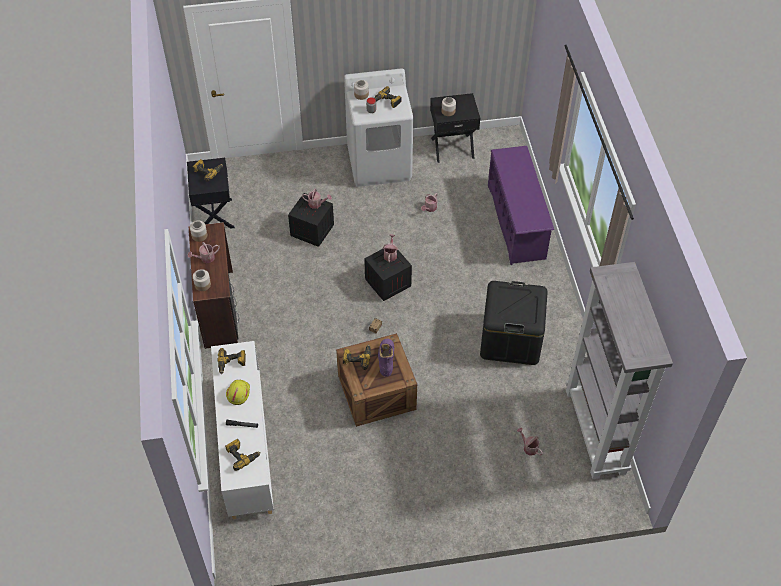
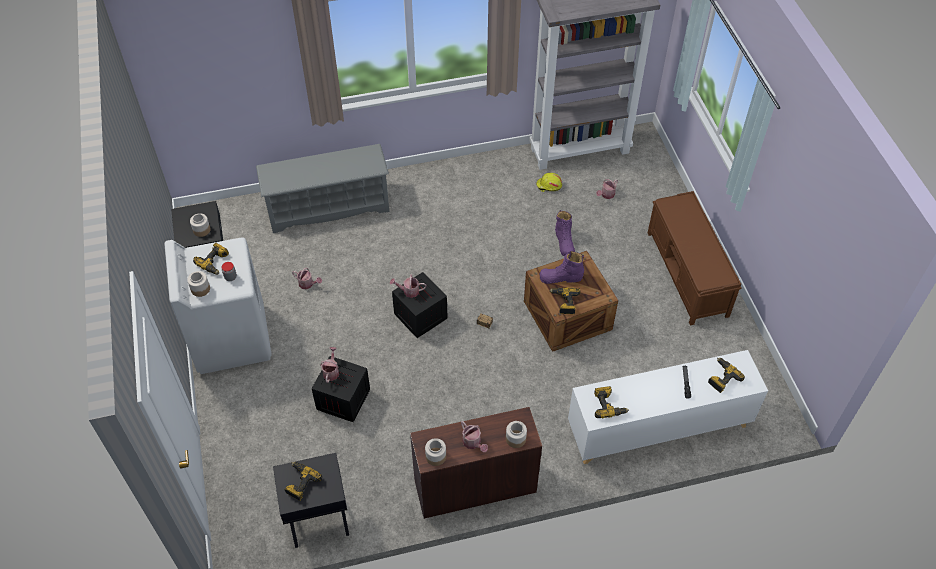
camera: 95 degrees left, 0 degrees up
yellow hard hat [226,380,250,405] -> yellow hard hat moved to [536,173,562,192]
black storage box [480,281,547,365] -> none
purple shoe rack [488,146,554,265] -> grey shoe rack [256,144,389,233]
none -> purple boot [555,210,575,256]
none -> brown bench [648,191,742,326]

